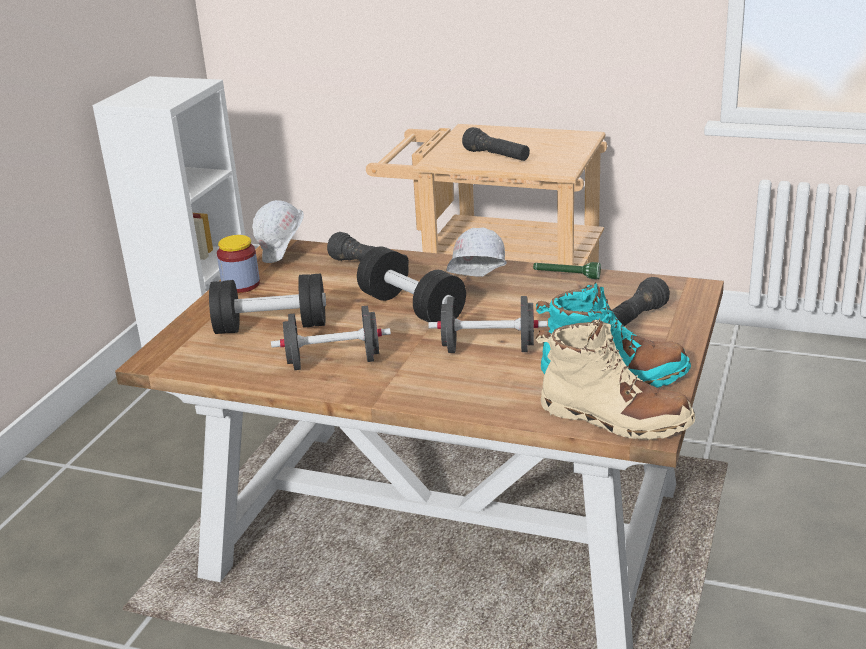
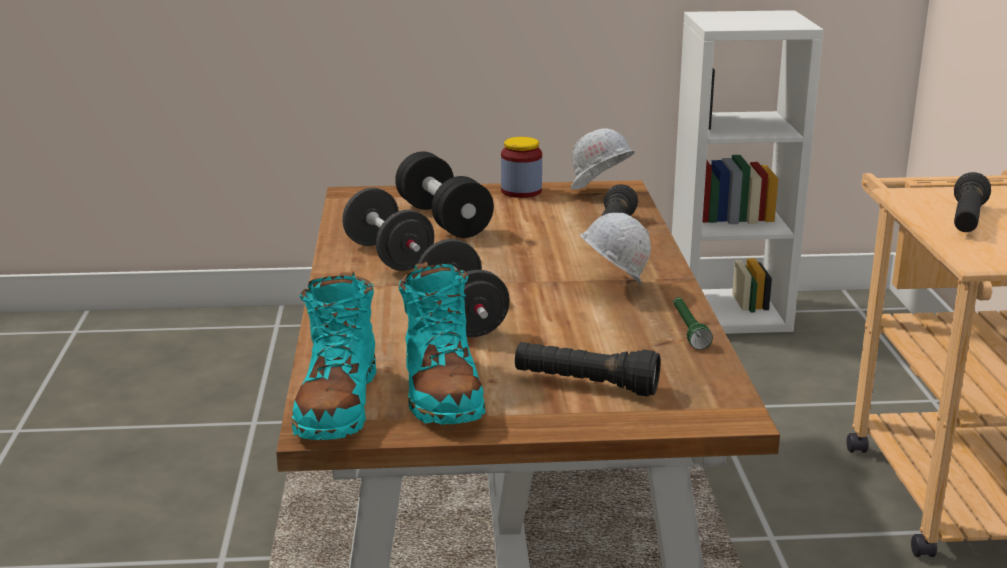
camera: 65 degrees right, 5 degrees down
black dumbbell [357,246,466,322] -> none
beige boot [535,319,695,440] -> turquoise boot [292,271,377,440]

